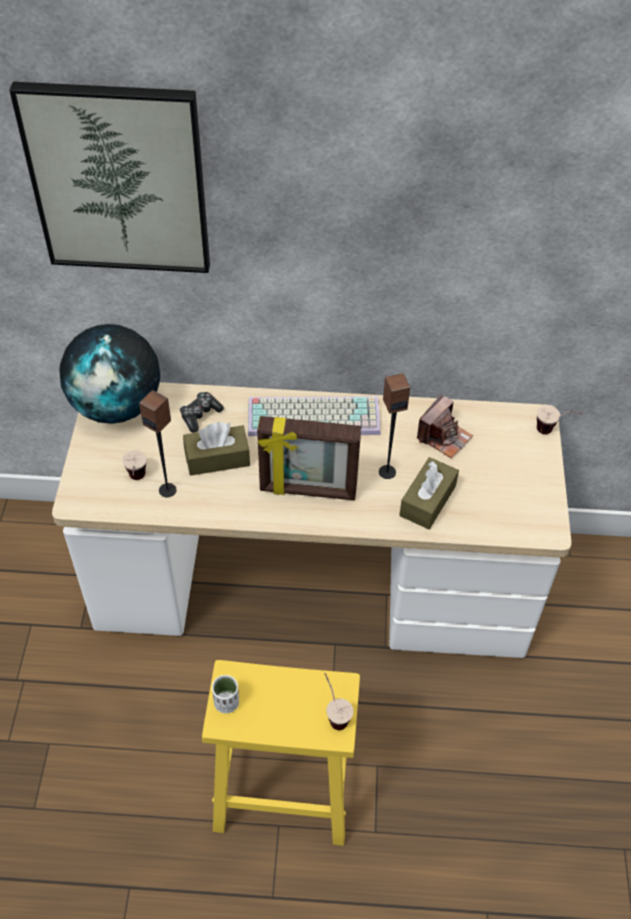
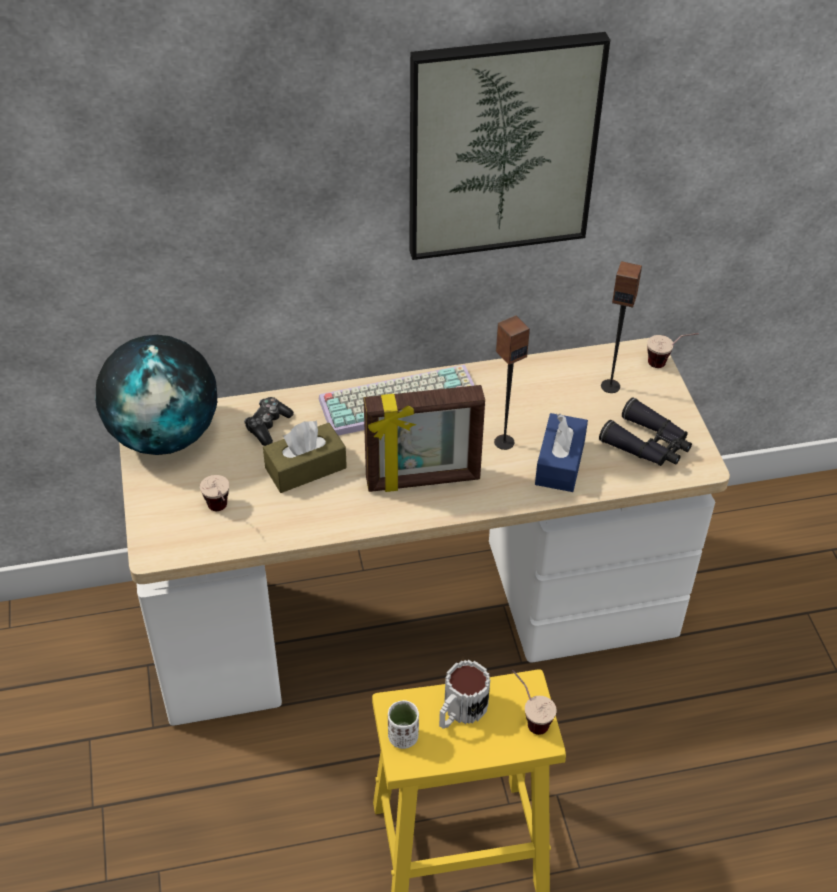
camera: 15 degrees left, 5 degrees down
picture [9,82,210,273] -> picture moved to [409,32,610,260]
speaker [139,390,177,497] -> speaker moved to [601,261,642,393]
brown tissue box [399,457,459,529] -> blue tissue box [535,413,588,492]
camera [417,395,473,459] -> none
none -> mug [439,660,490,729]
none -> black binoculars [599,397,692,466]

